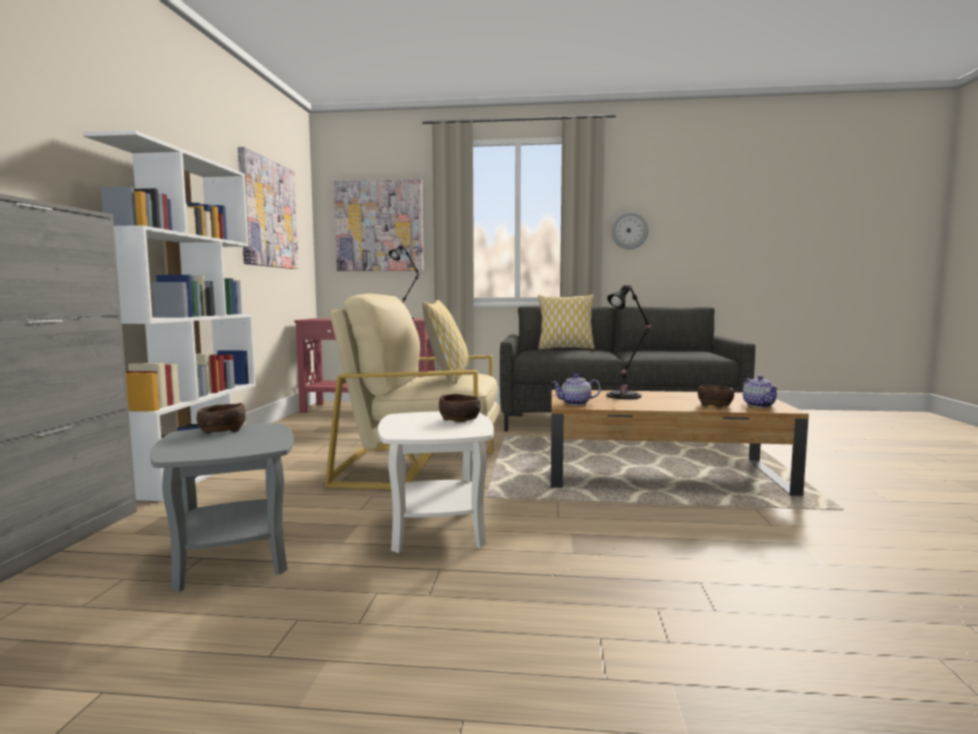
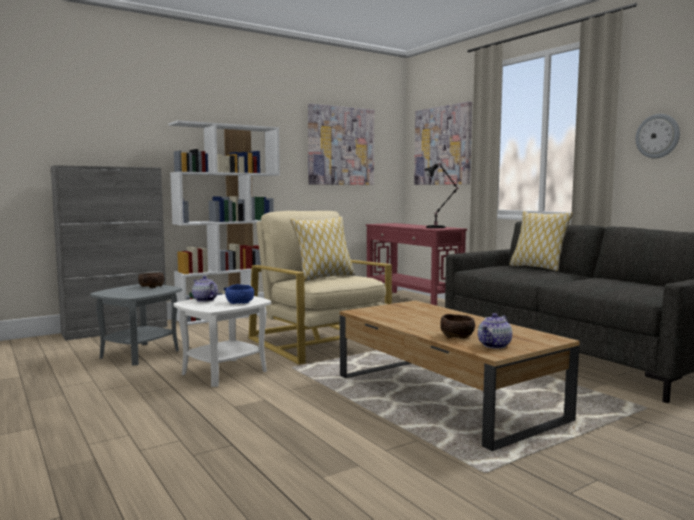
camera: 50 degrees right, 0 degrees up
brown bowl [439,394,481,422] -> blue bowl [225,284,254,304]
teapot [551,374,601,405] -> teapot moved to [192,276,218,302]
black table lamp [607,284,651,399] -> none

